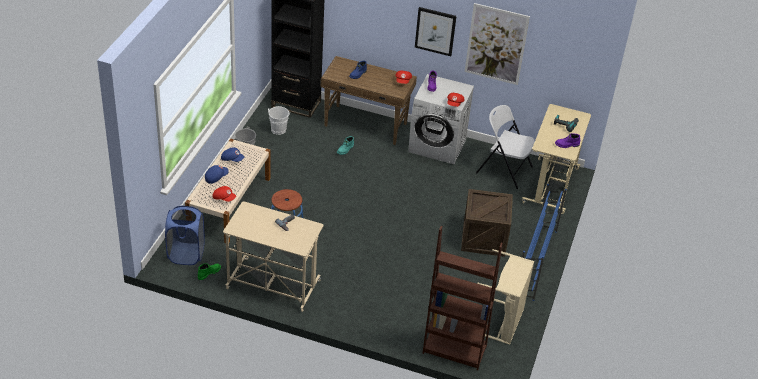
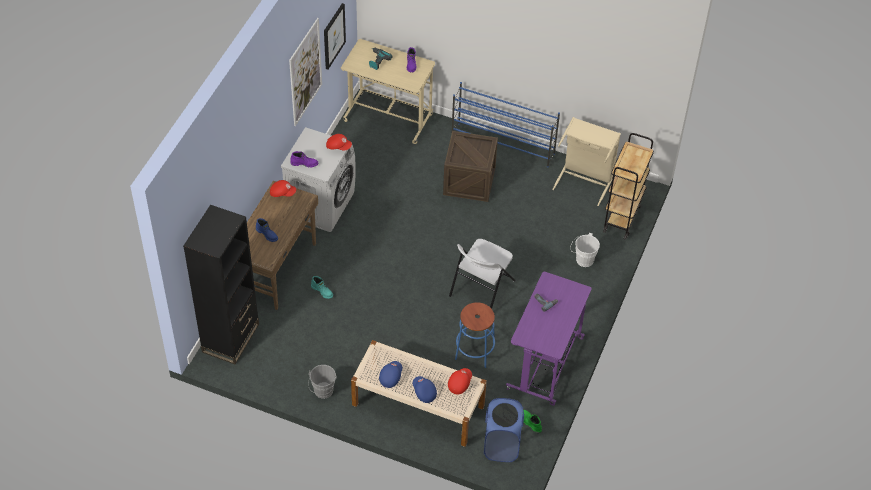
camera: 85 degrees left, 10 degrees up
beige desk [223,202,323,312] -> purple desk [506,272,591,406]
white bucket [268,106,291,135] -> white bucket moved to [573,233,600,267]
picture [415,7,456,56] -> picture moved to [324,3,346,70]
brown bookcase [422,226,503,370] -> brown cart [603,133,654,240]
white chair [476,105,534,189] -> white chair moved to [449,239,516,309]

